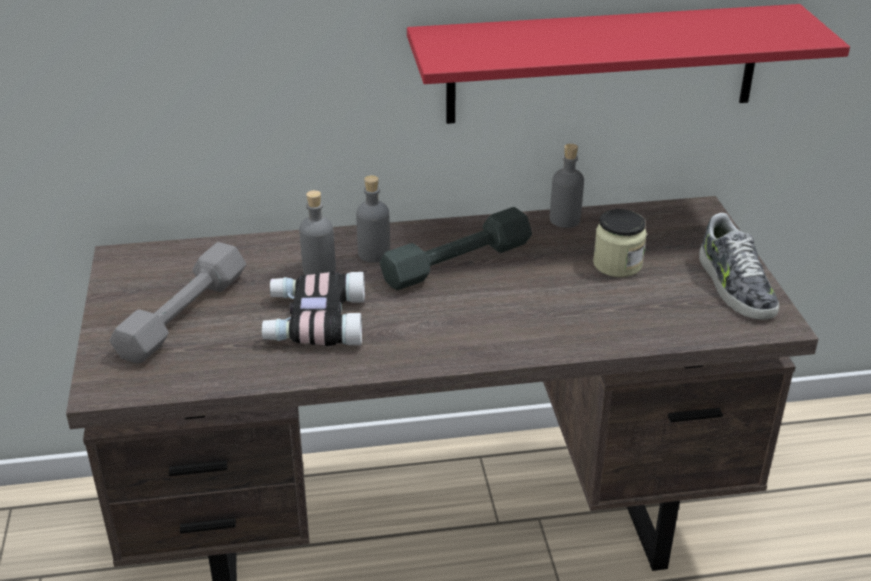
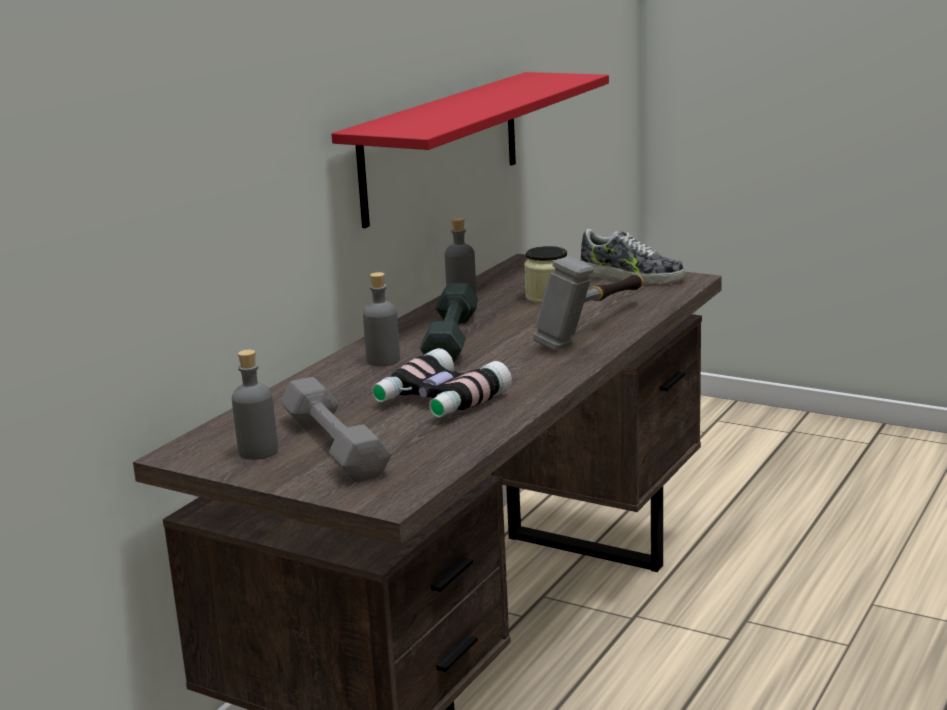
camera: 50 degrees left, 15 degrees down
grey bottle [299,190,336,275] -> grey bottle moved to [232,350,278,460]
none -> hammer [532,256,644,351]

